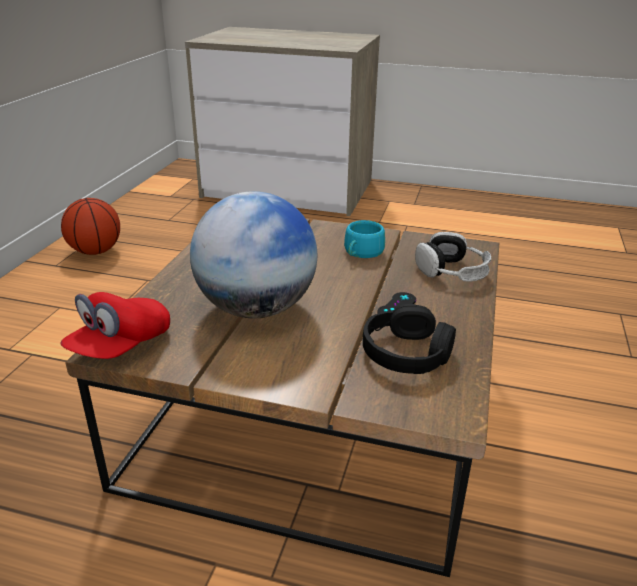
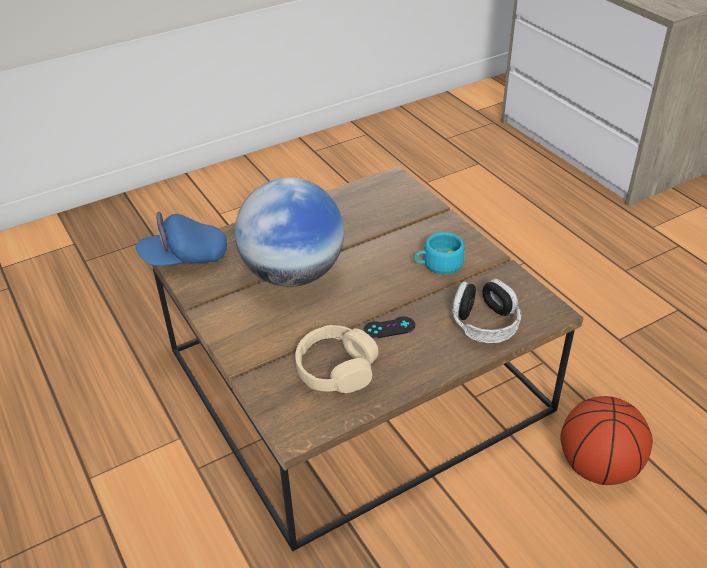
camera: 45 degrees right, 10 degrees up
red cap [60,292,170,359] -> blue cap [136,212,227,266]
basketball [61,198,120,255] -> basketball moved to [560,396,653,485]
black headphones [363,304,456,374] -> beige headphones [295,325,379,393]

